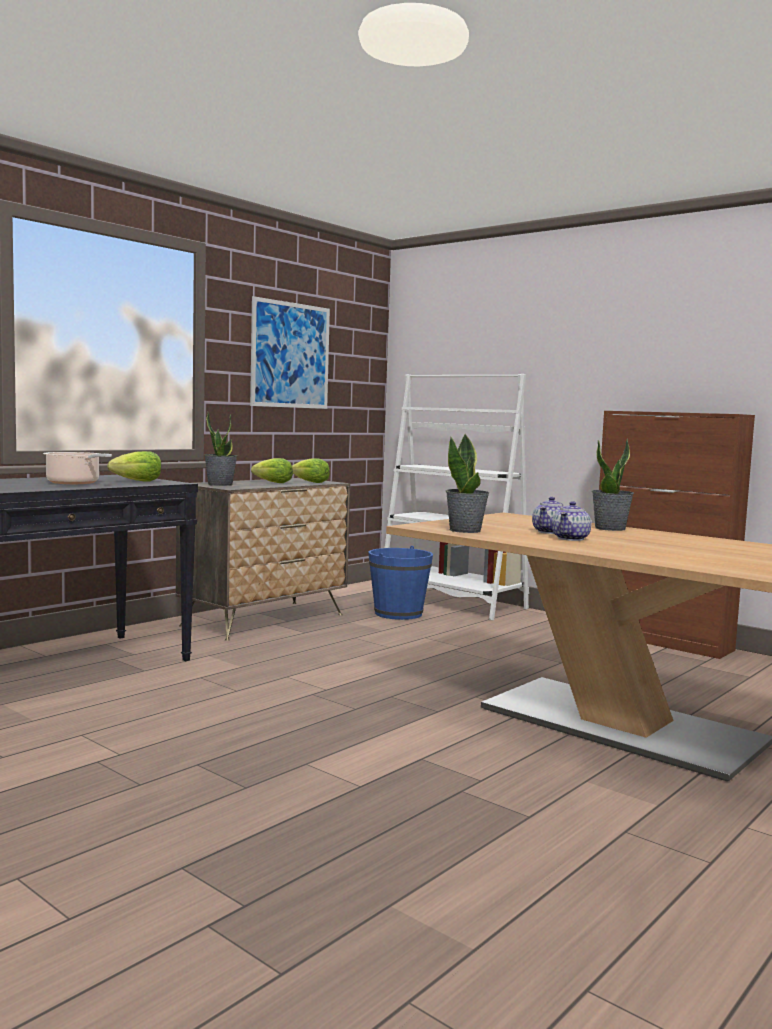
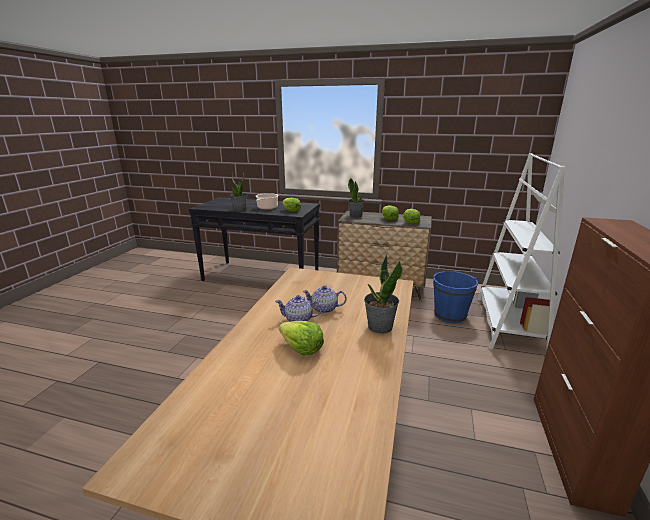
camera: 65 degrees right, 15 degrees up
picture [250,296,330,409] -> none
potted plant [446,433,489,533] -> potted plant moved to [230,172,247,212]
none -> lettuce [279,321,324,356]

